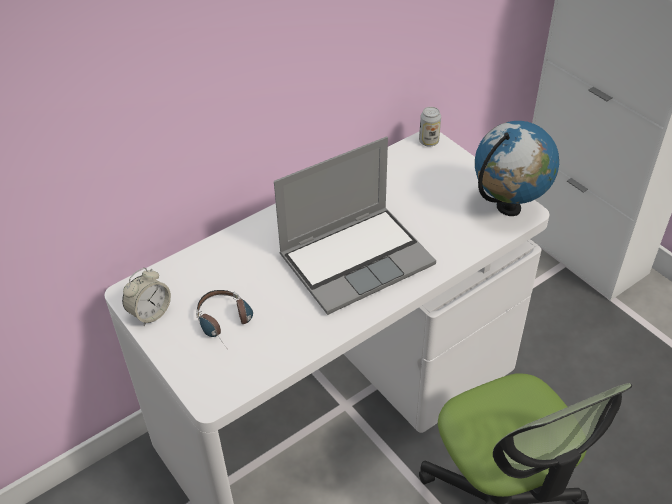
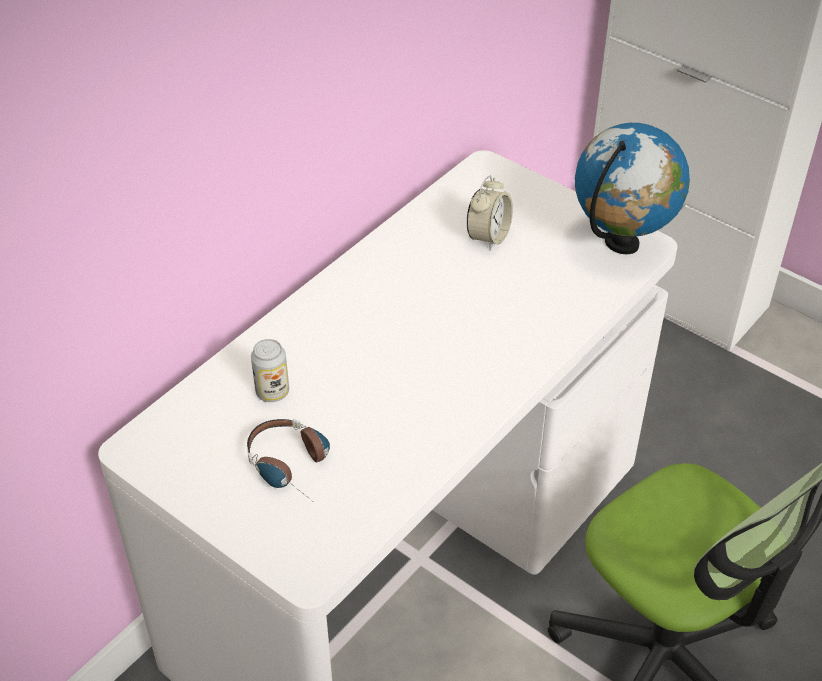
camera: 15 degrees left, 0 degrees up
alarm clock [122,268,171,326] -> alarm clock moved to [467,176,513,251]
laptop [274,137,436,315] -> none
can [419,107,441,147] -> can moved to [251,339,289,402]

